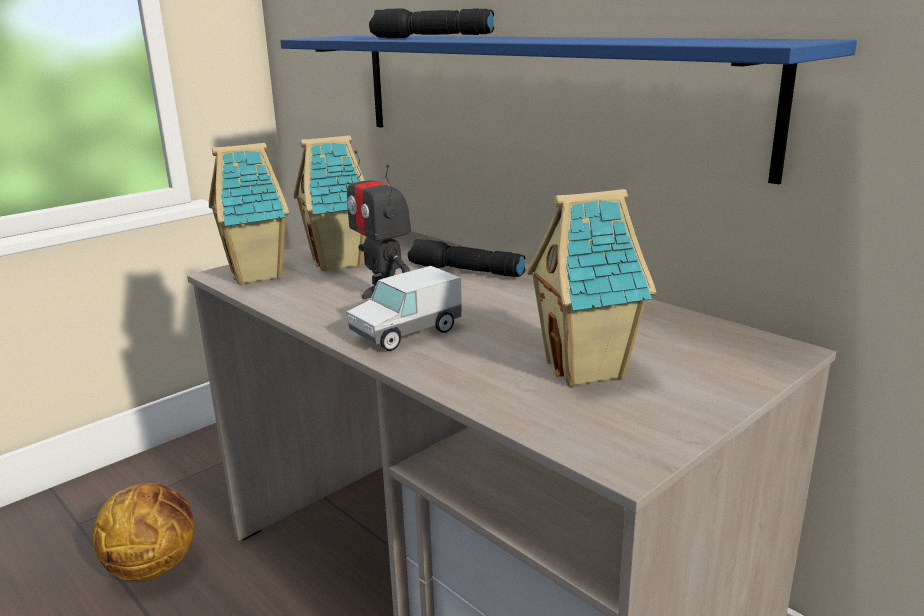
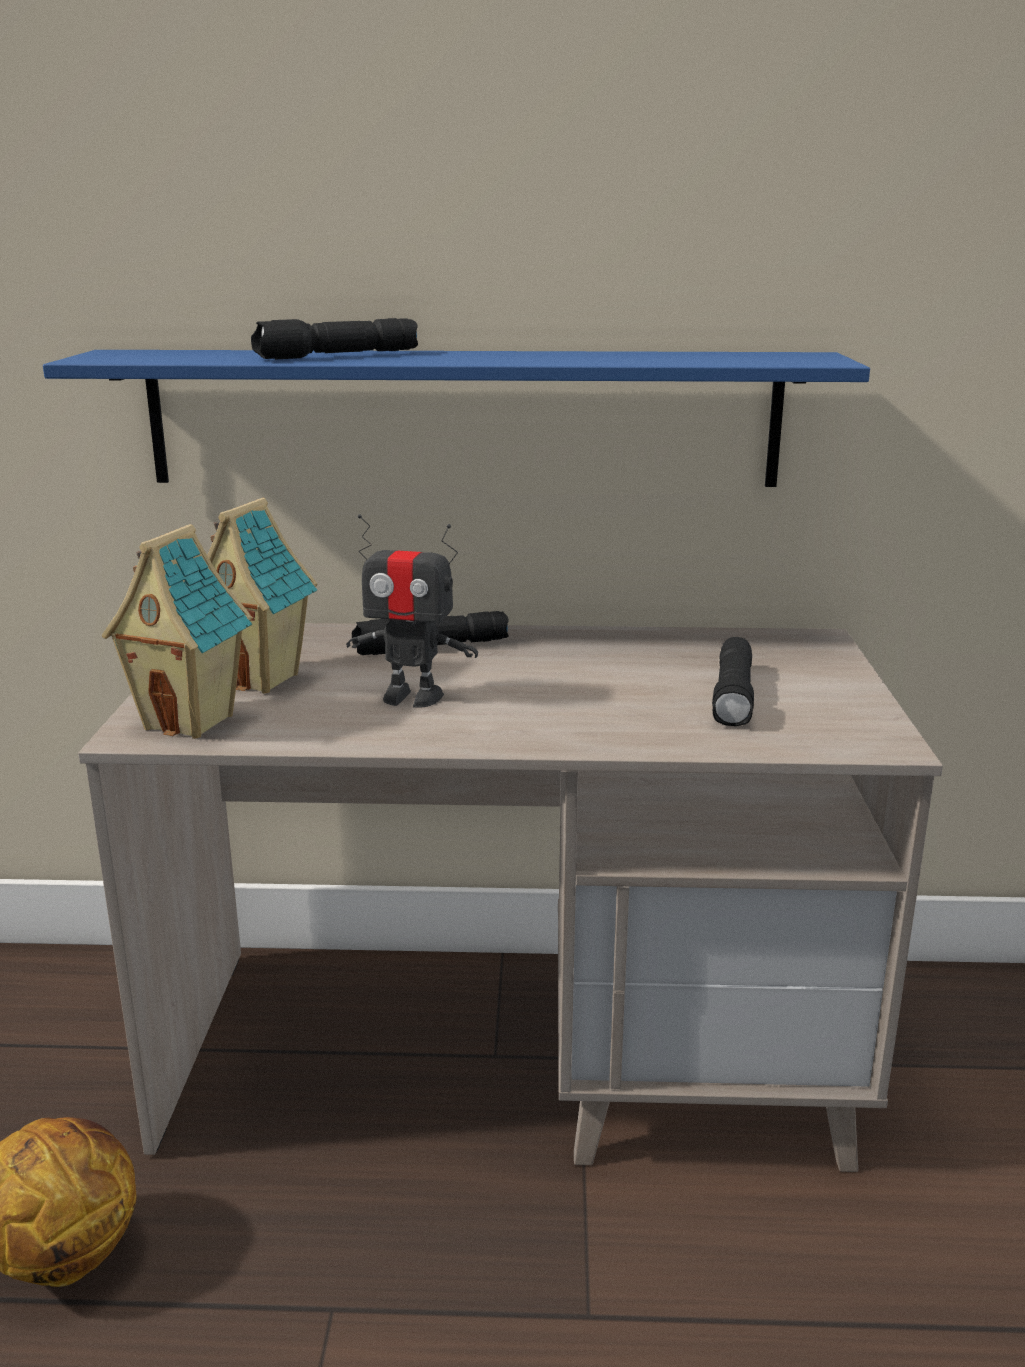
camera: 45 degrees left, 0 degrees up
toy truck [347,266,462,351] -> none
toy house [526,189,656,387] -> black flashlight [712,637,754,726]

